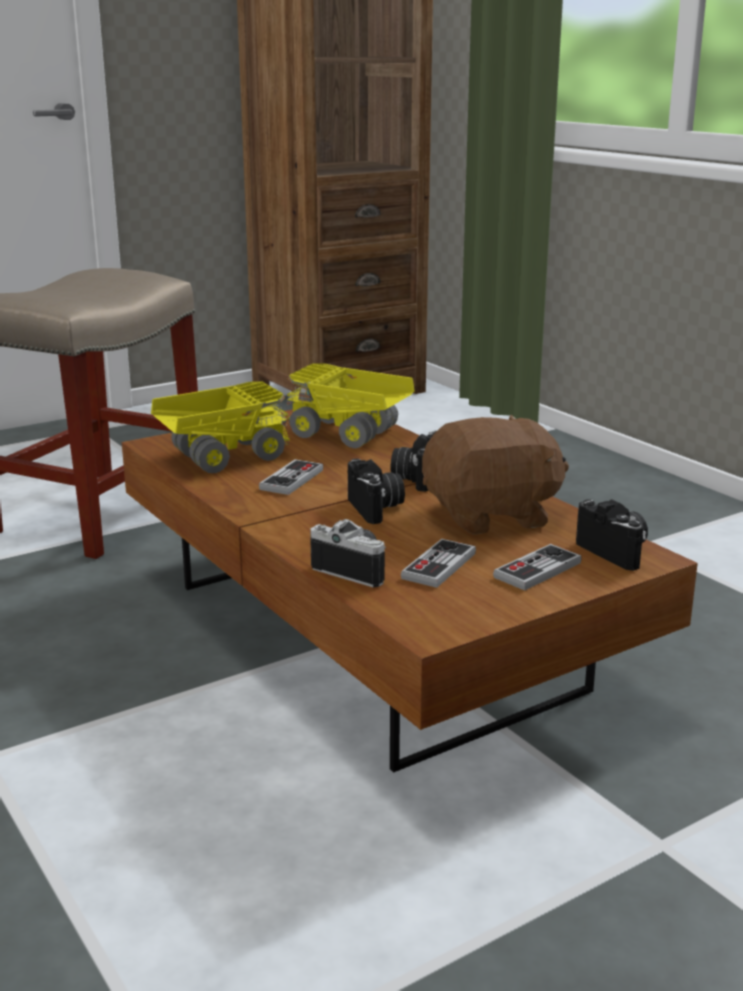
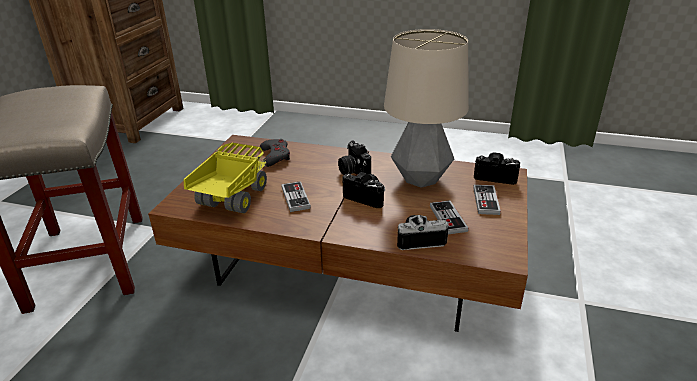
camera: 40 degrees left, 10 degrees up
toy truck [286,363,415,448] -> grey game controller [260,139,290,167]
brown plush toy [422,415,569,535] -> table lamp [384,29,469,188]

